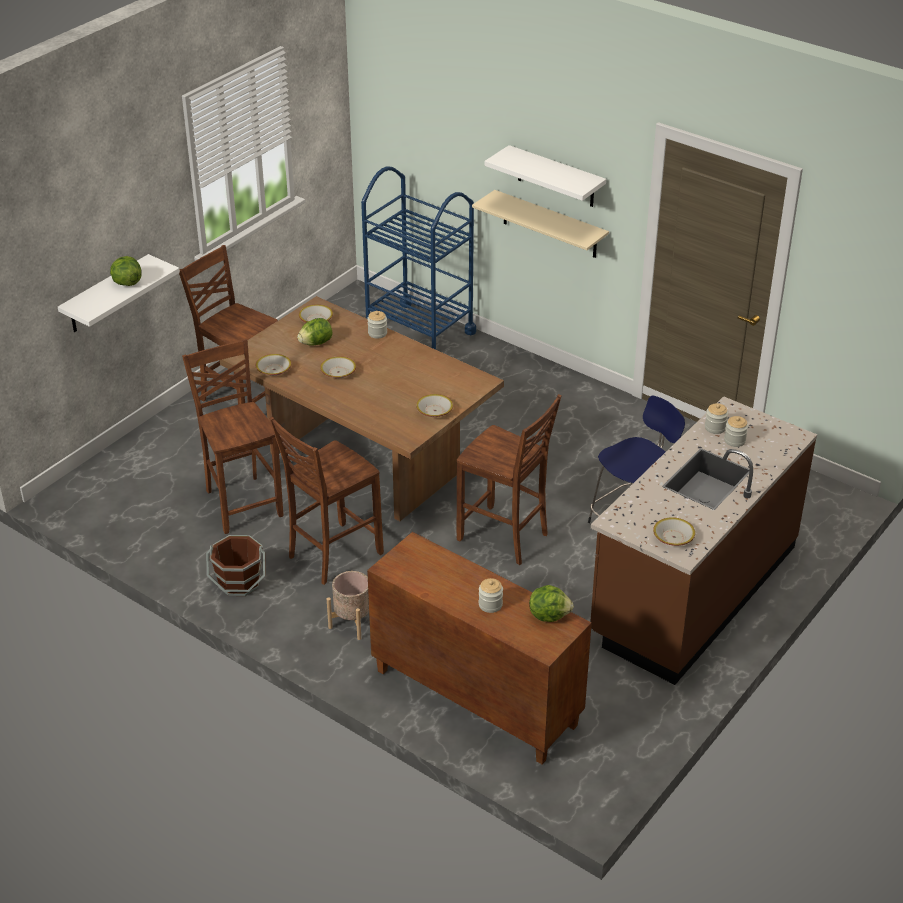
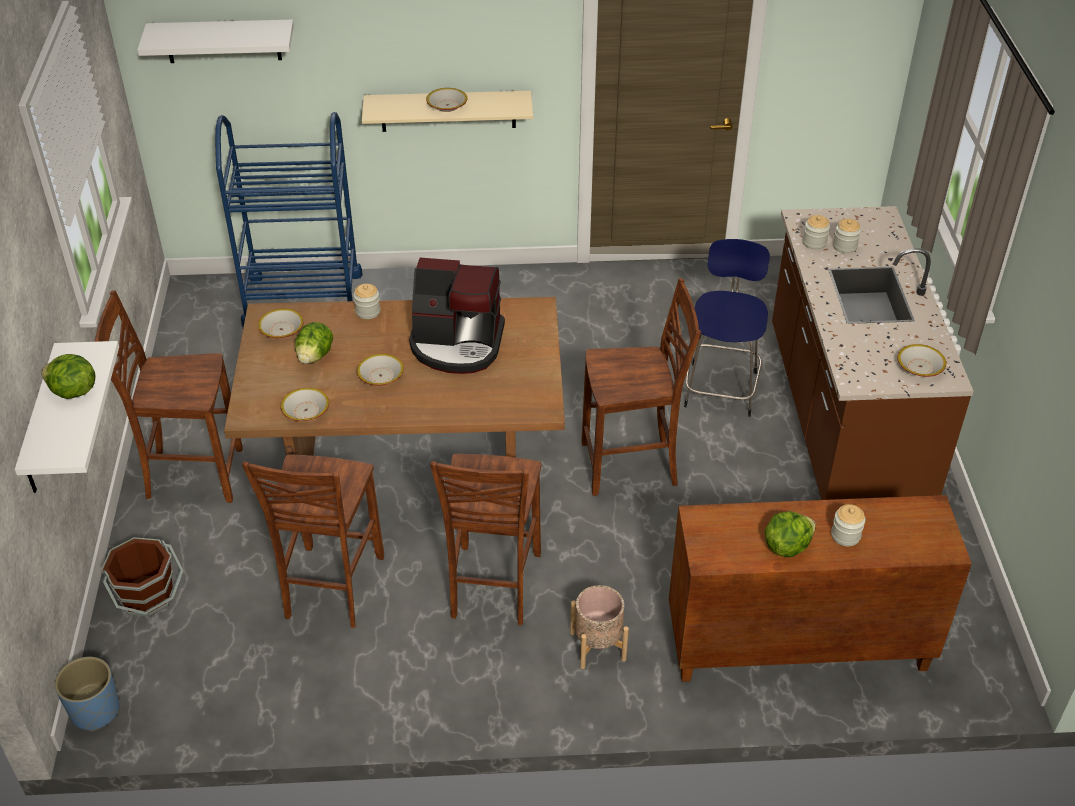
camera: 40 degrees left, 5 degrees up
brown chair [182,339,283,534] -> brown chair turned 105 degrees counterclockwise [242,455,384,628]
brown bucket [206,535,266,596] -> brown bucket moved to [101,537,184,616]
bowl [416,394,453,417] -> bowl moved to [426,88,467,112]
white shelf [484,145,606,207] -> white shelf moved to [137,20,294,63]
lettuce [529,585,574,622] -> lettuce moved to [765,511,816,557]
none -> blue planter [55,657,120,731]
none -> coffee machine [409,258,505,374]

